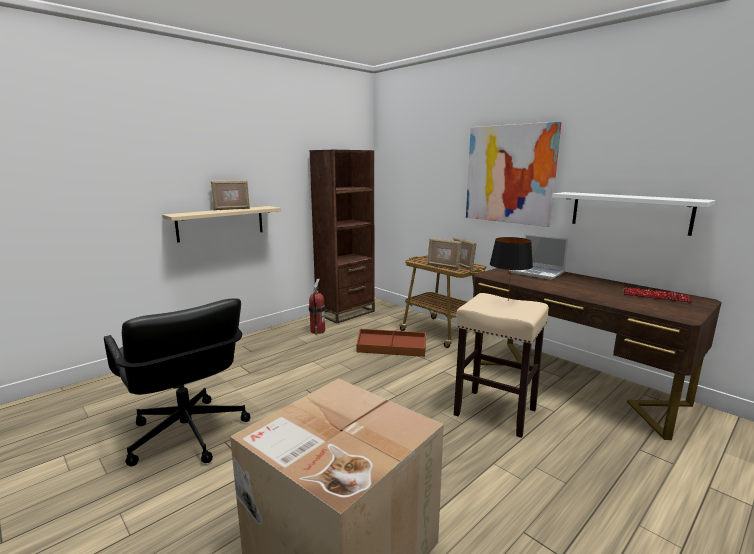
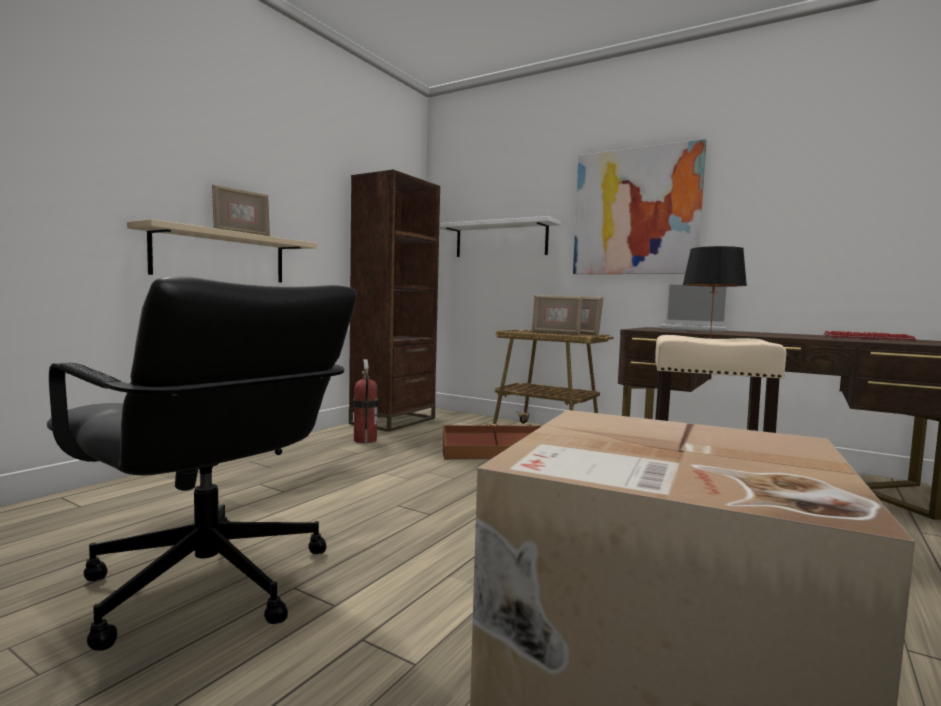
camera: 15 degrees left, 10 degrees down
white shelf [552,192,716,236] -> white shelf moved to [439,216,561,257]

